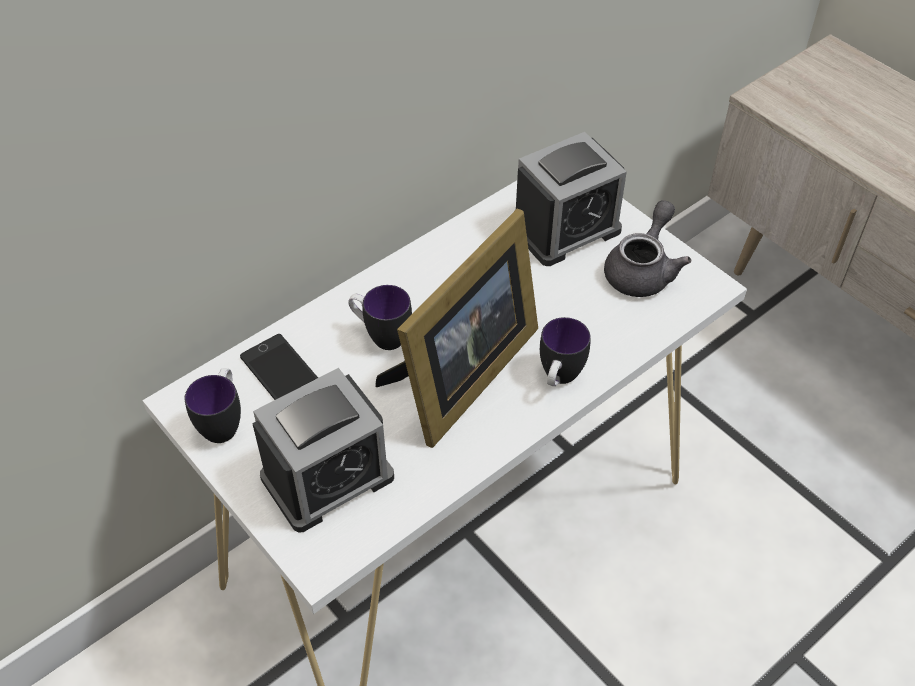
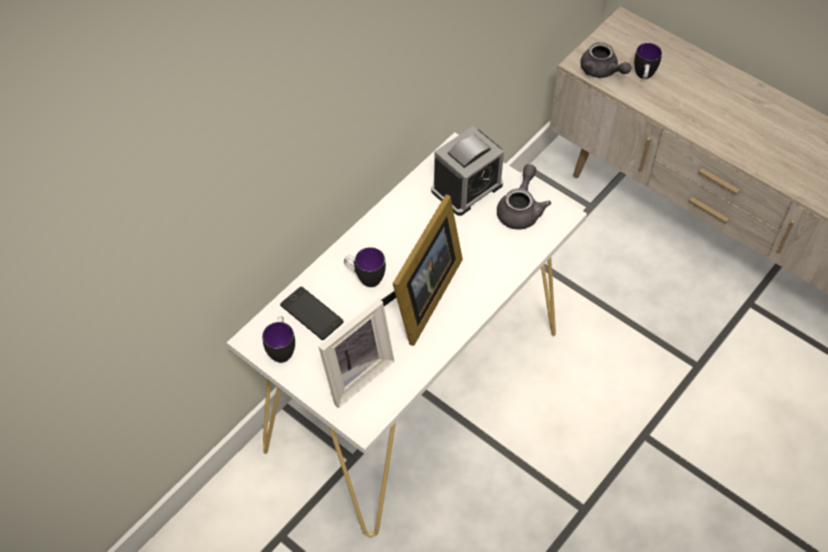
camera: 10 degrees left, 5 degrees up
alarm clock [252,368,394,532] -> picture frame [319,299,394,407]
mug [540,317,591,386] -> mug moved to [634,43,662,79]
none -> grey teapot [580,42,631,78]

